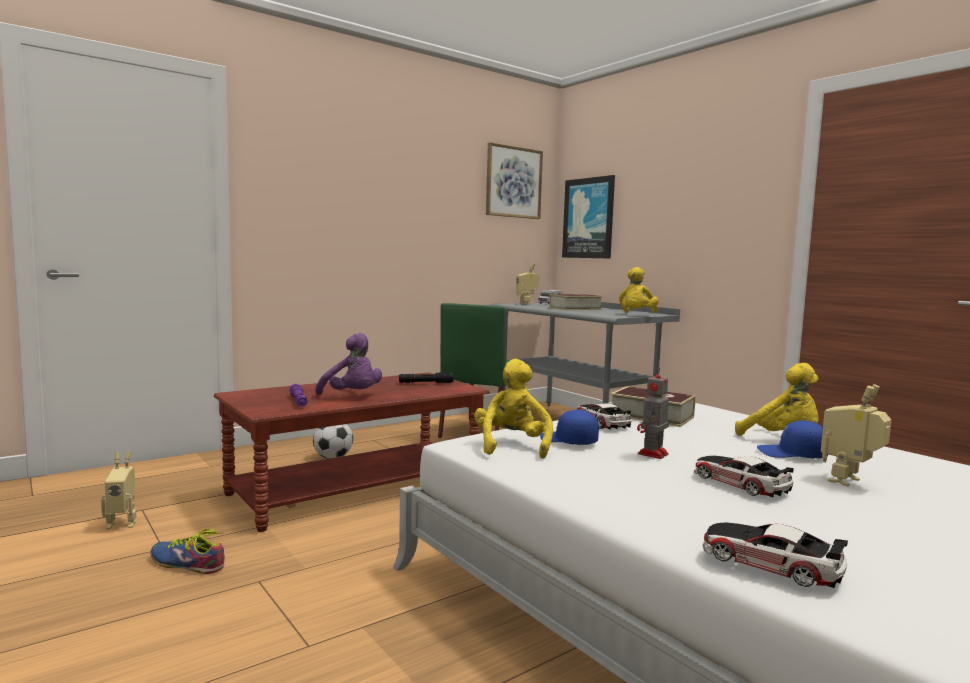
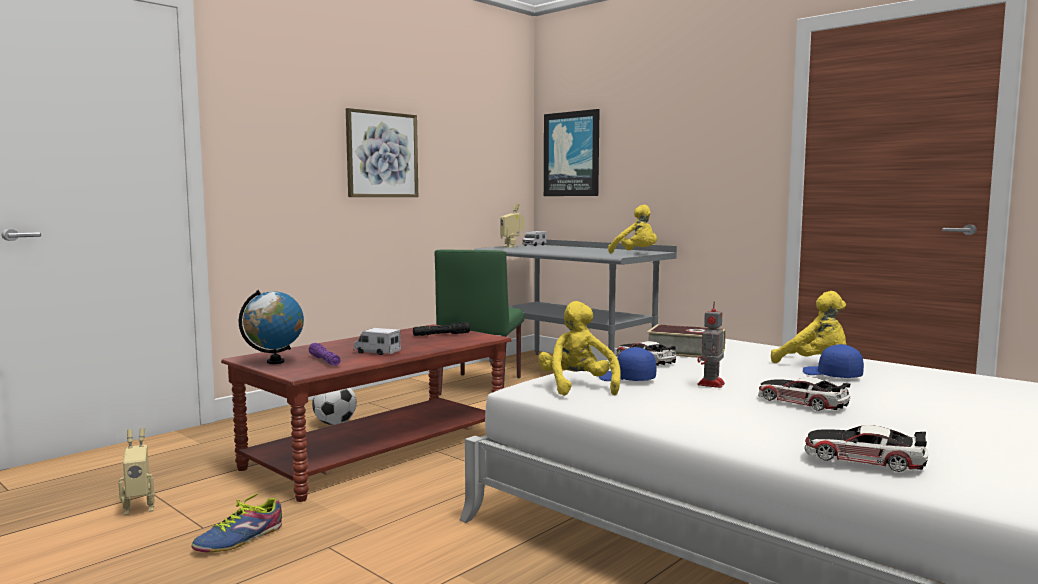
camera: 10 degrees left, 0 degrees up
shoe [150,529,225,574] -> shoe turned 60 degrees counterclockwise [191,492,282,553]
purple plush toy [315,333,382,395] -> toy truck [354,328,401,355]
picture [486,142,543,219] -> picture moved to [346,108,418,197]
book [549,294,603,310] -> none
yellow plush toy [619,267,658,313] -> yellow plush toy turned 60 degrees counterclockwise [608,205,657,254]
blue cap [757,420,828,458] -> blue cap turned 45 degrees clockwise [803,344,864,378]
toy robot [821,384,891,487] -> none
none -> globe [239,290,304,364]

